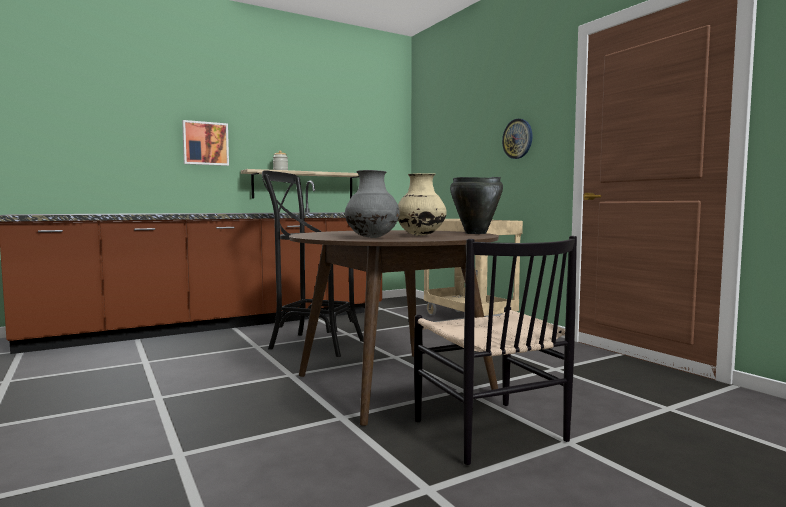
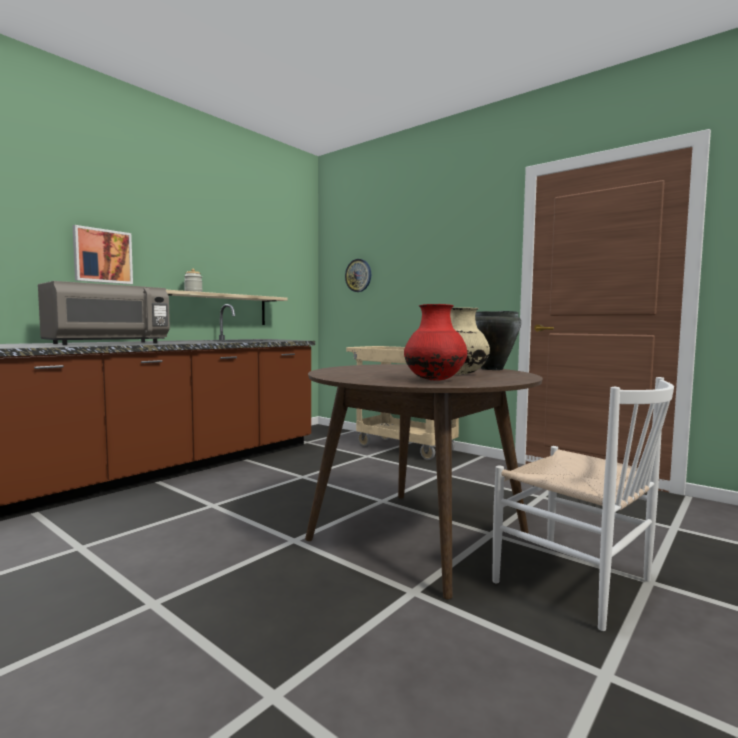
camera: 20 degrees left, 0 degrees up
black stool [262,170,364,357] -> none
grey vase [345,170,400,238] -> red vase [404,304,467,381]
black chair [414,236,577,465] -> white chair [492,377,674,631]
wall clock [502,119,533,159] -> wall clock moved to [345,259,371,292]
none -> grey microwave [38,281,170,345]

